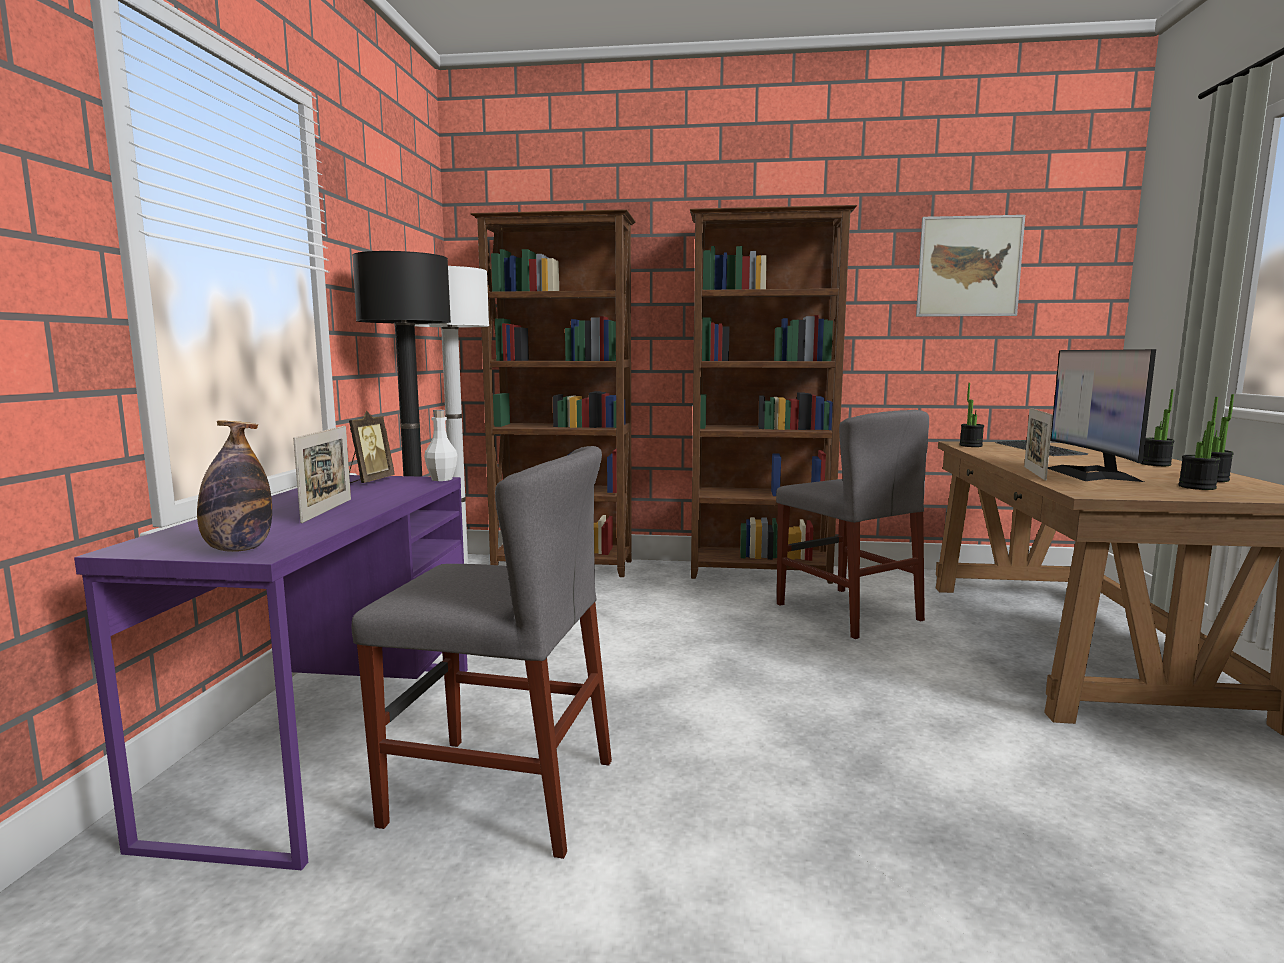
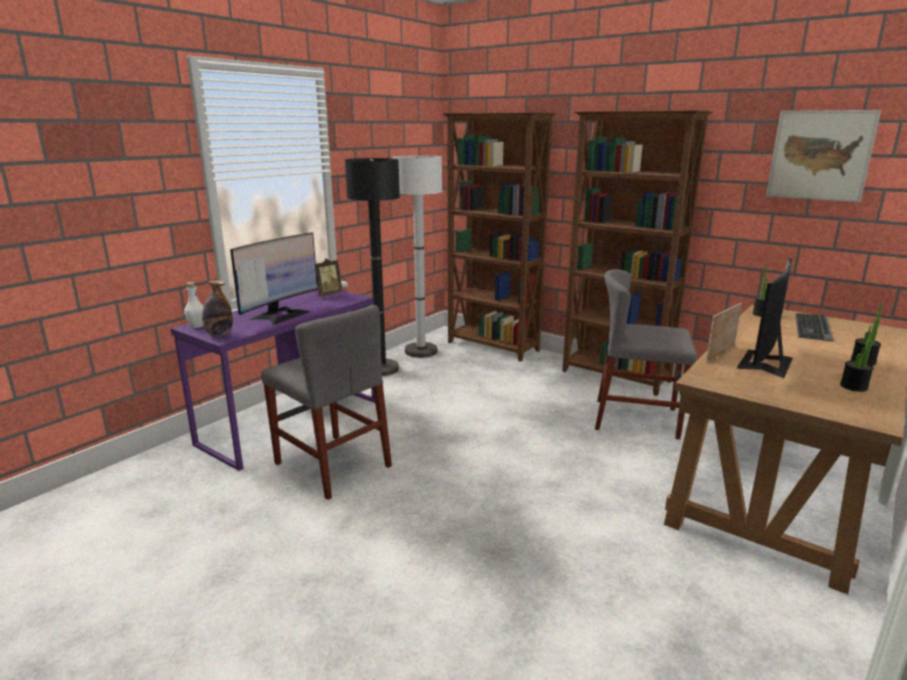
camera: 30 degrees right, 10 degrees up
picture frame [293,426,351,523] -> monitor [230,232,318,325]
white bottle [424,410,457,481] -> white bottle moved to [184,282,204,328]
grey chair [776,410,929,639] -> grey chair turned 105 degrees clockwise [595,269,697,440]
potted plant [1178,397,1221,490] -> none

